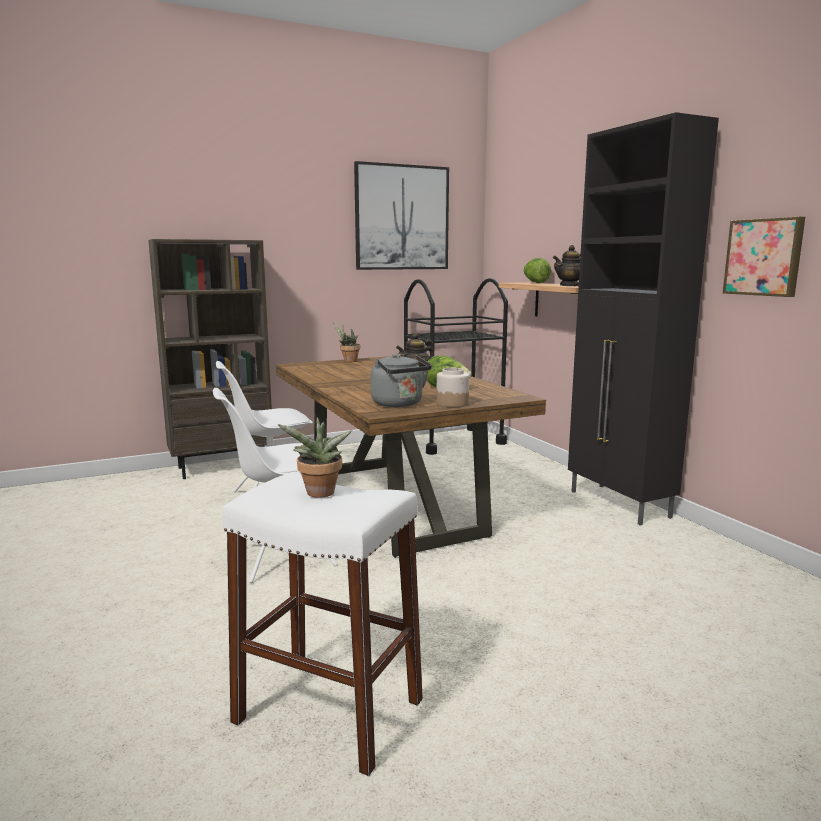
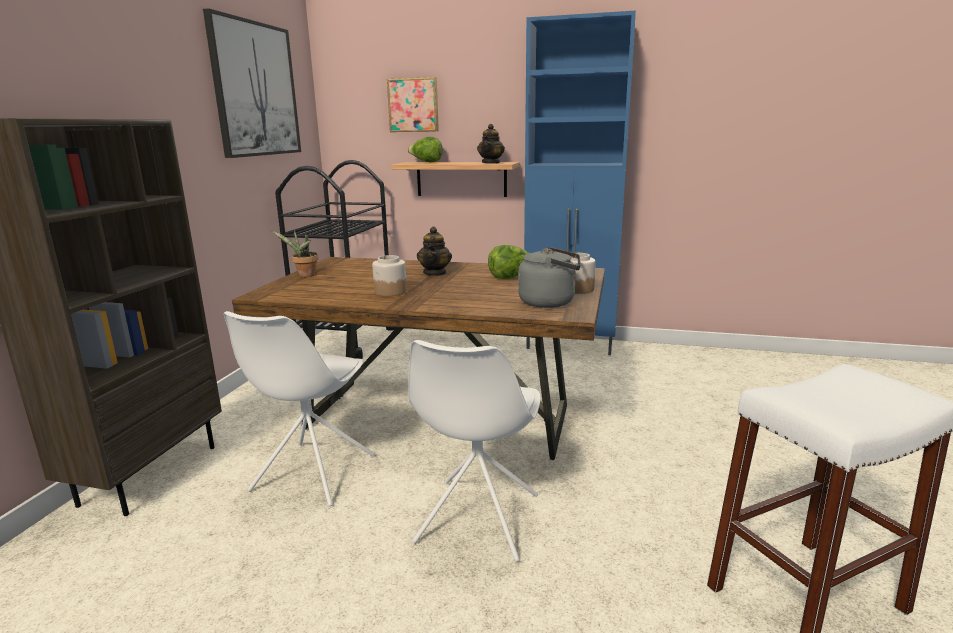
camera: 50 degrees left, 5 degrees up
potted plant [278,417,352,497] -> none
black cabinet [568,112,719,525] -> blue cabinet [524,10,636,355]
picture [723,217,805,297] -> picture moved to [387,77,439,132]
none -> jar [372,255,407,296]

